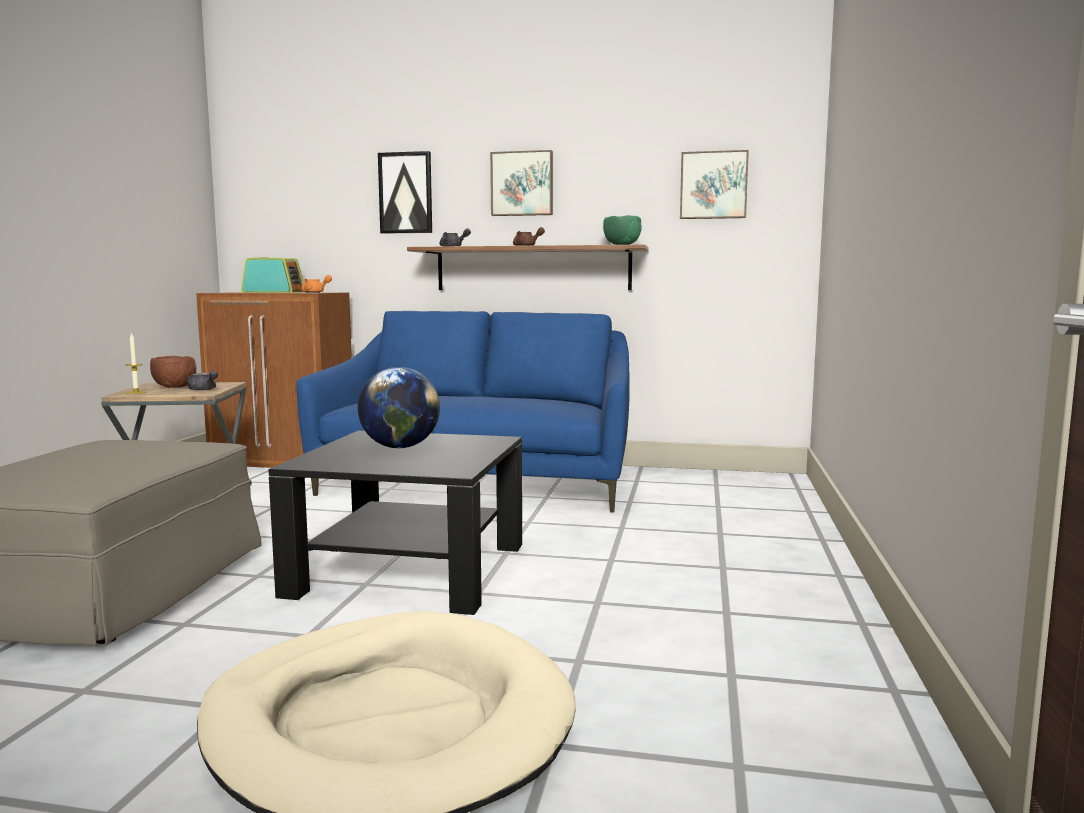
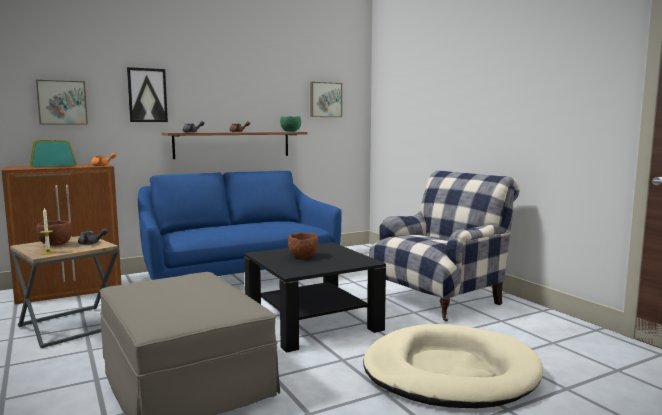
camera: 40 degrees left, 0 degrees up
globe [358,367,440,448] -> brown bowl [288,233,318,258]
picture [490,150,553,216] -> picture moved to [36,80,88,125]
none -> armchair [369,170,520,321]

